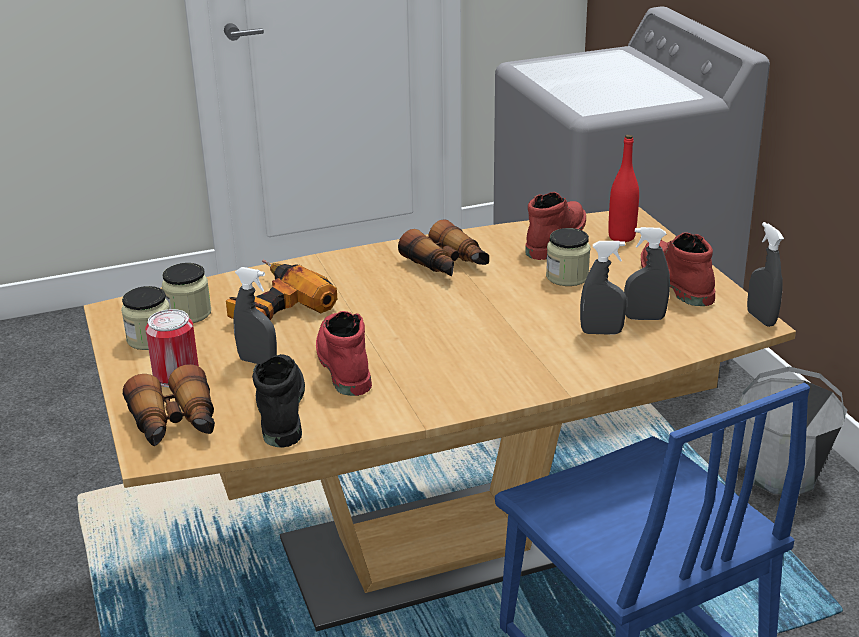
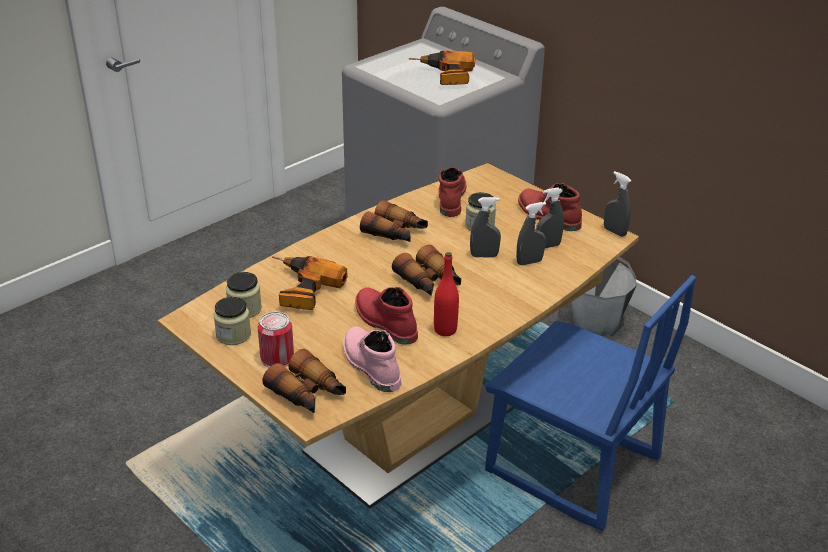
camera: 25 degrees left, 5 degrees up
grey spray bottle [233,267,277,364] -> grey spray bottle moved to [470,197,501,258]
black boot [252,354,305,448] -> pink boot [343,326,401,392]
red bottle [608,135,639,242] -> red bottle moved to [434,252,459,336]
none -> binoculars [392,245,461,295]
none -> power drill [409,50,475,85]

